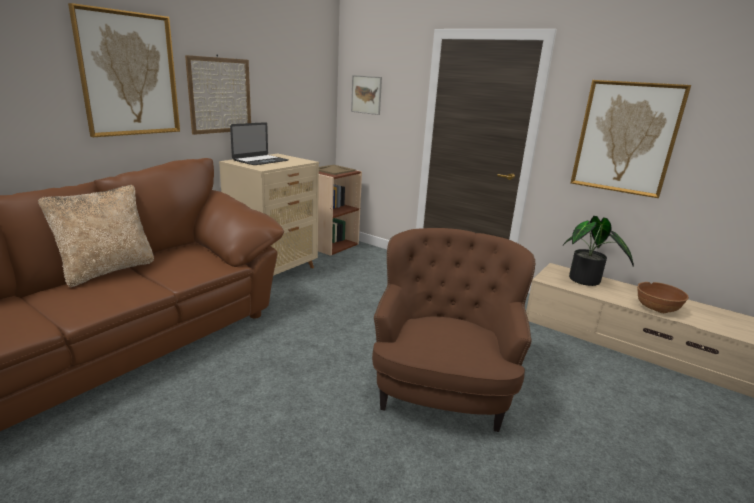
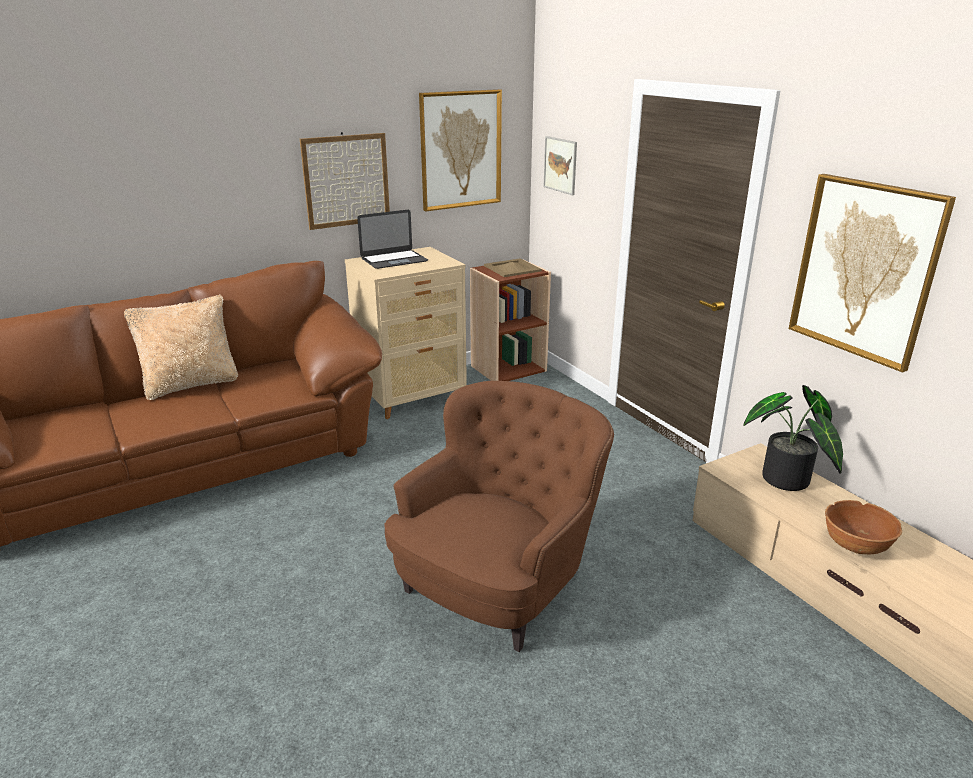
camera: 25 degrees right, 5 degrees up
picture [68,3,180,137] -> picture moved to [419,89,502,211]

